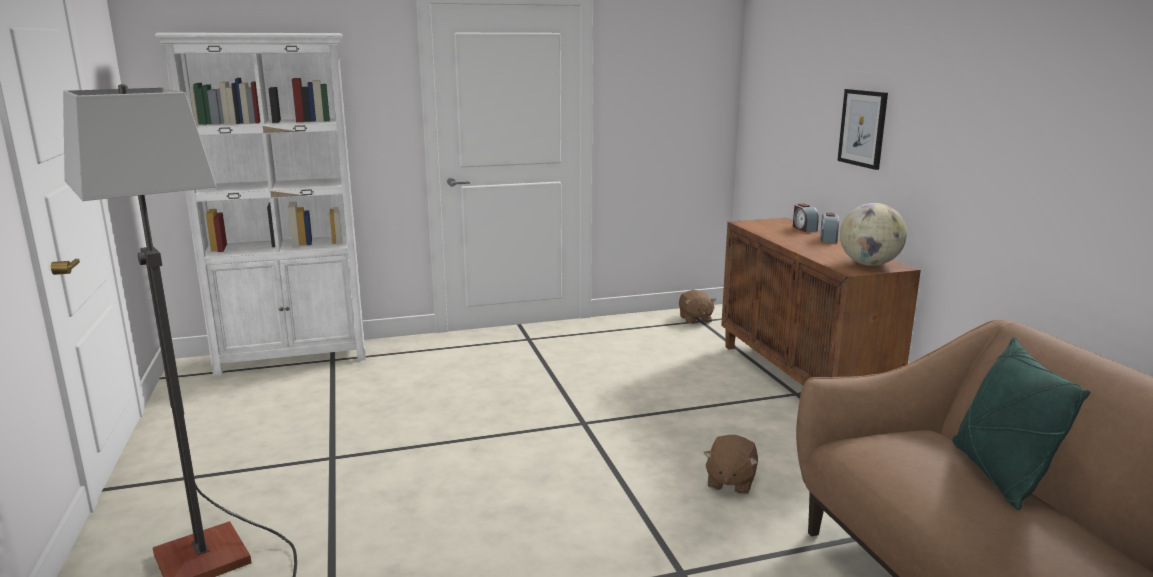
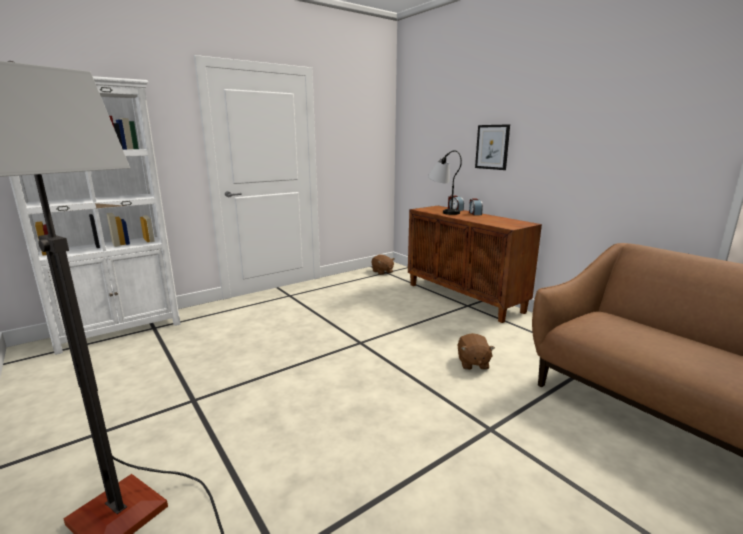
camera: 20 degrees left, 0 degrees up
globe [840,203,907,266] -> none
green pillow [952,337,1090,510] -> none
none -> table lamp [428,150,462,215]

